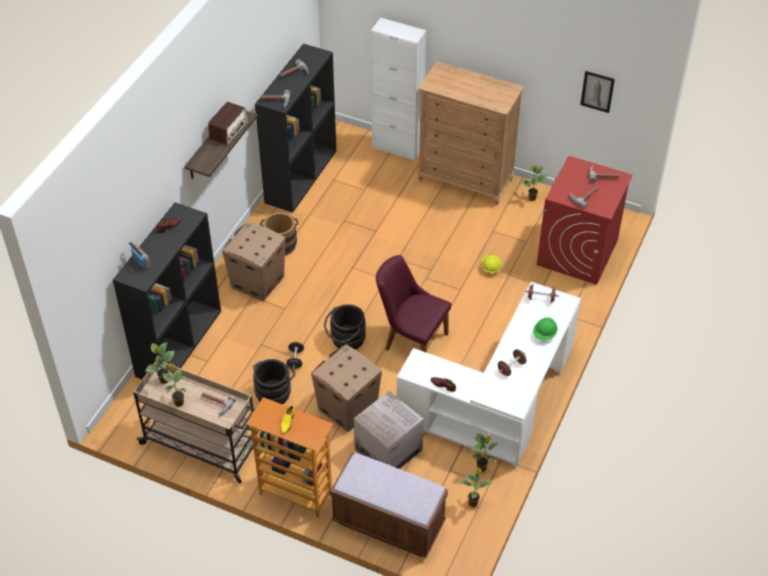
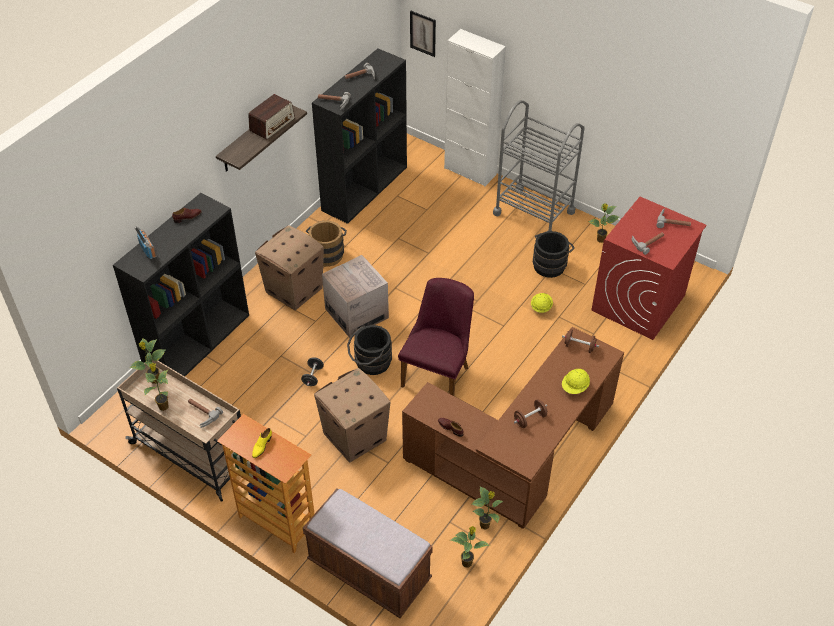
camera: 10 degrees right, 0 degrees up
black bucket [253,359,295,404] -> black bucket moved to [533,231,575,278]
cardboard box [354,391,424,469] -> cardboard box moved to [322,255,389,338]
purple chair [376,255,452,353] -> purple chair turned 75 degrees clockwise [398,278,474,396]
white desk [397,282,581,467] -> brown desk [402,327,624,529]
brown dresser [417,61,524,206] -> grey cart [493,100,585,232]
green hard hat [533,317,558,341] -> yellow hard hat [562,369,590,394]
picture [580,71,615,113] -> picture moved to [410,11,436,57]

